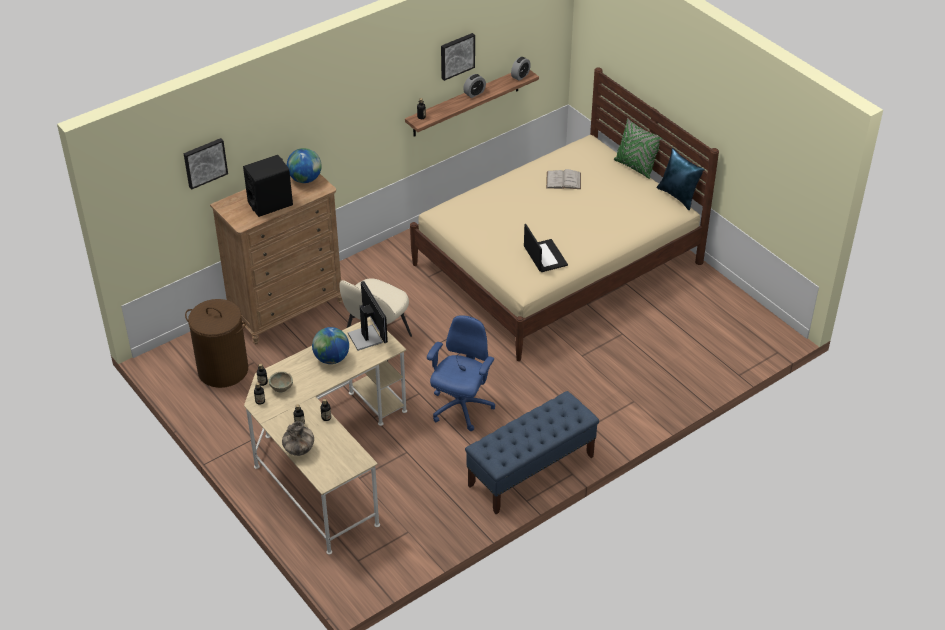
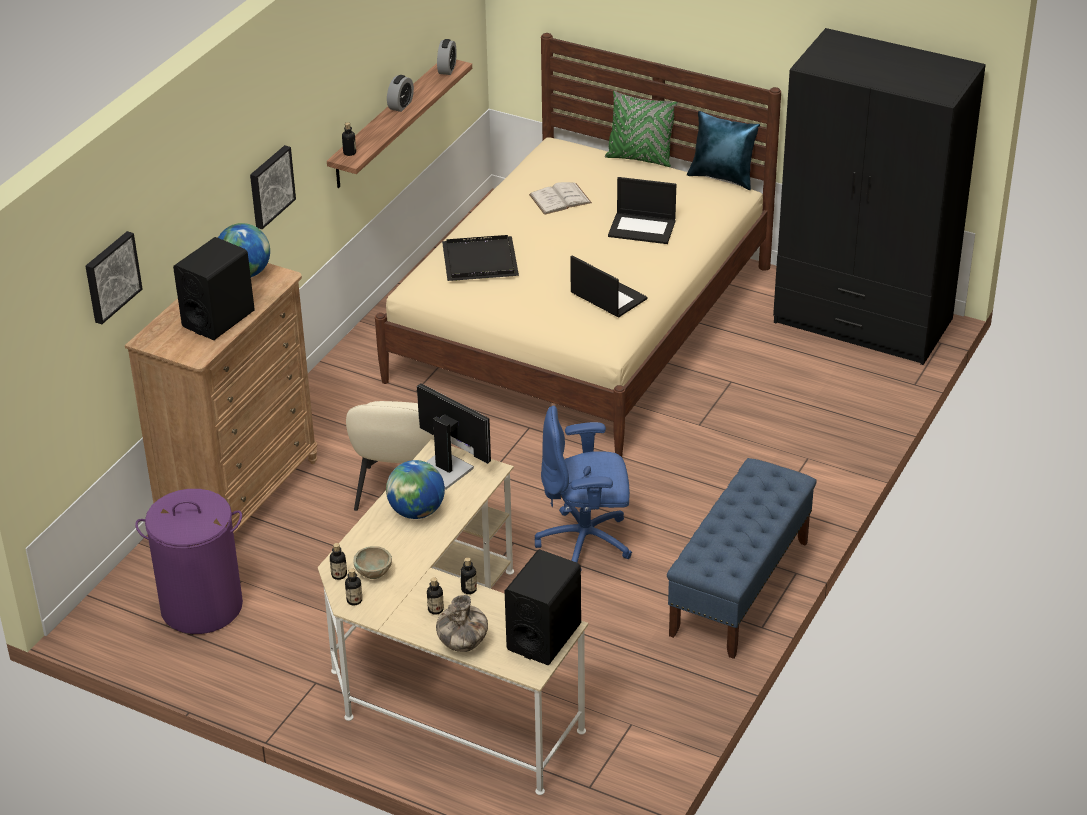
camera: 25 degrees left, 5 degrees down
brown laundry basket [185,299,248,388] -> purple laundry basket [135,489,243,634]
blue office chair [427,315,495,431] -> blue office chair turned 90 degrees counterclockwise [535,406,632,570]
picture [441,33,475,81] -> picture moved to [250,145,296,229]
none -> black tray [442,235,519,281]
none -> black speaker [505,549,581,665]
none -> laptop [608,177,676,244]
none -> black wardrobe [773,28,986,365]

